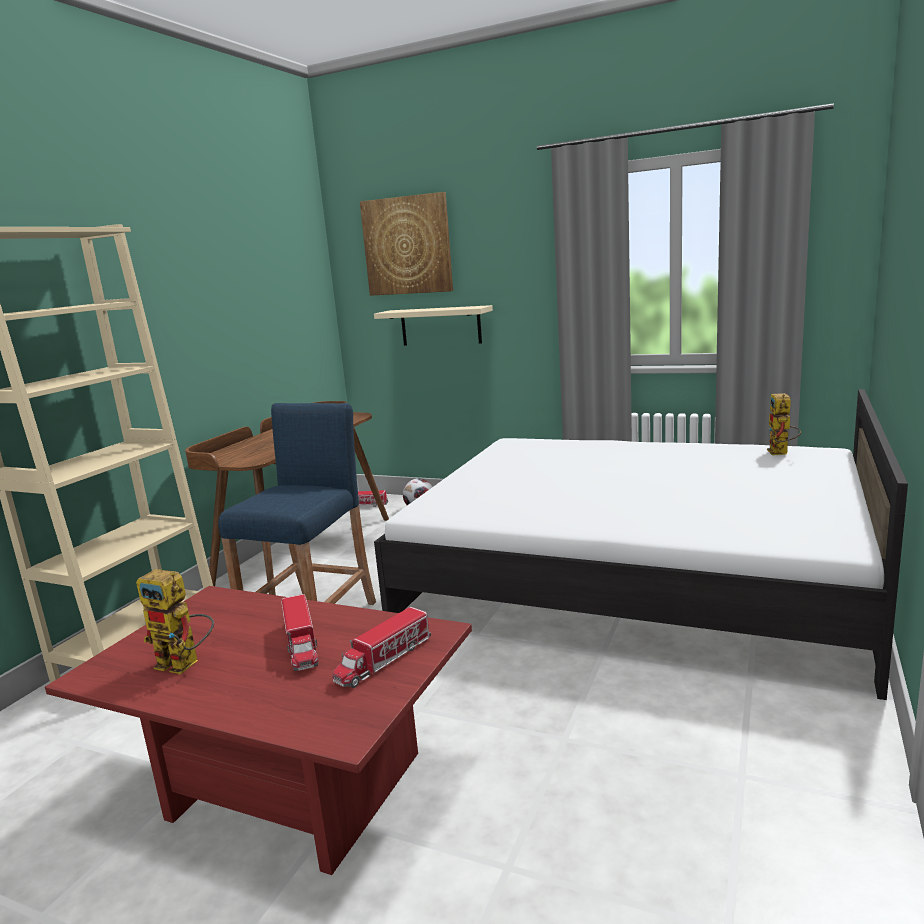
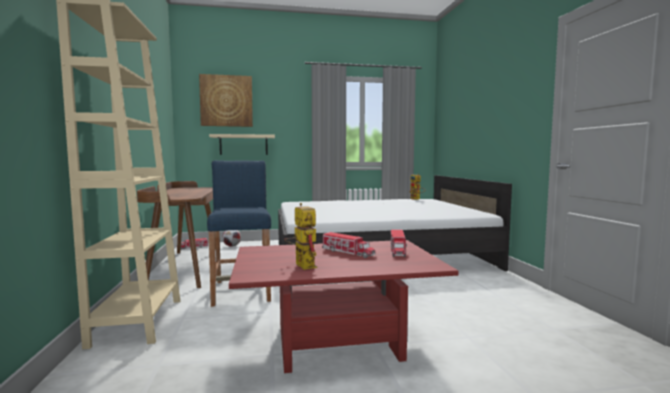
camera: 35 degrees left, 10 degrees down
toy robot [136,569,214,675] -> toy robot turned 105 degrees counterclockwise [284,203,317,270]

